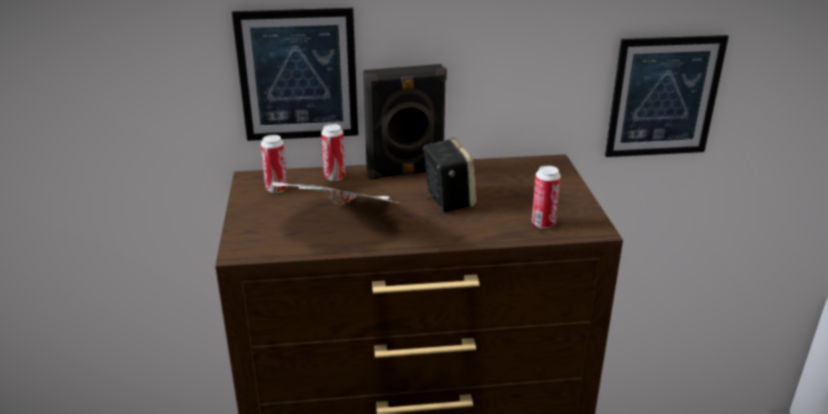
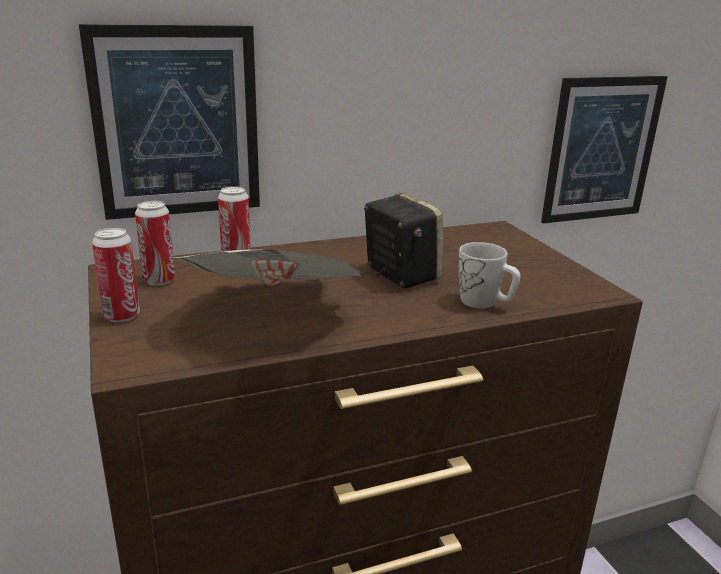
camera: 15 degrees left, 5 degrees down
black speaker [363,64,447,180] -> none
can [532,165,561,228] -> can moved to [92,227,140,322]
none -> white mug [458,242,520,309]

